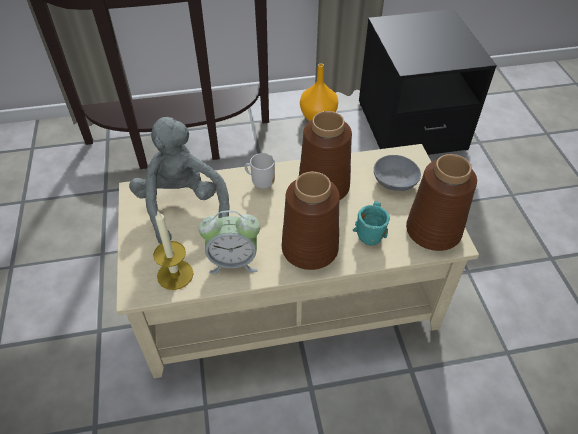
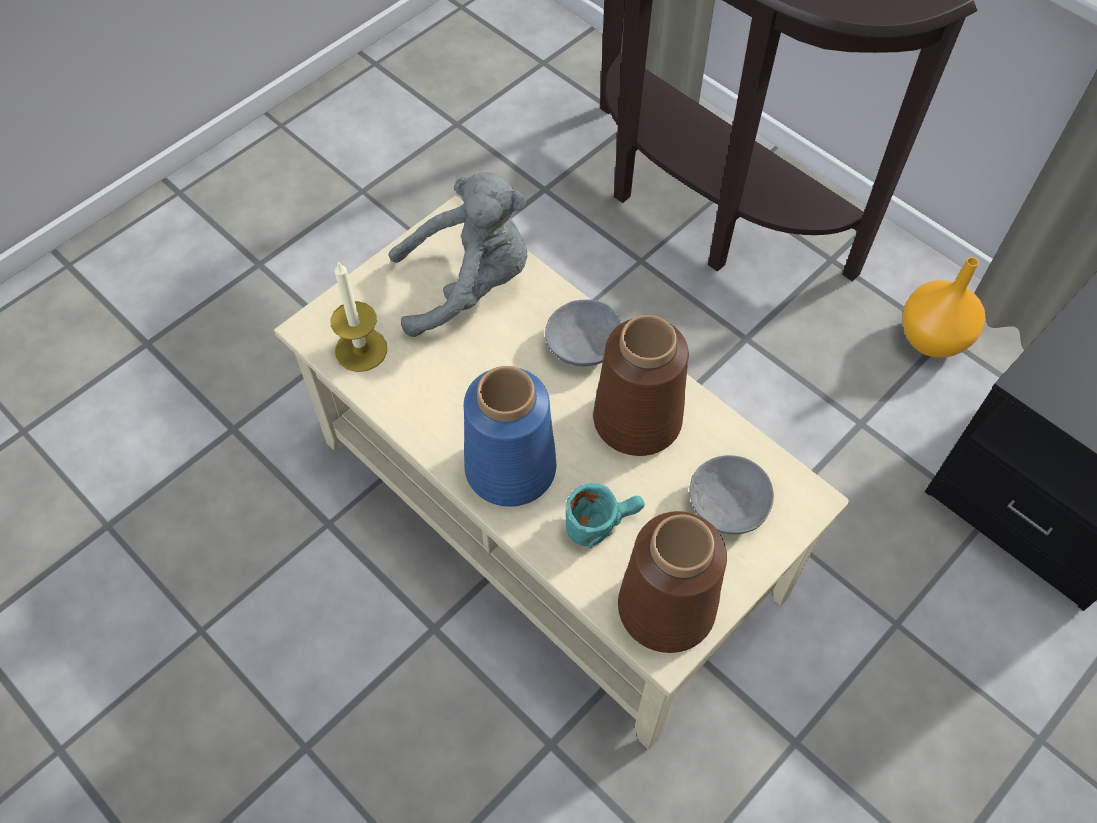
camera: 55 degrees right, 10 degrees up
grey plush toy [129,117,230,244] -> grey plush toy turned 45 degrees clockwise [388,172,528,337]
alarm clock [198,210,260,274] -> none
mug [245,153,275,189] -> grey bowl [545,300,622,366]
brown vase [282,172,340,270] -> blue vase [464,366,556,507]

